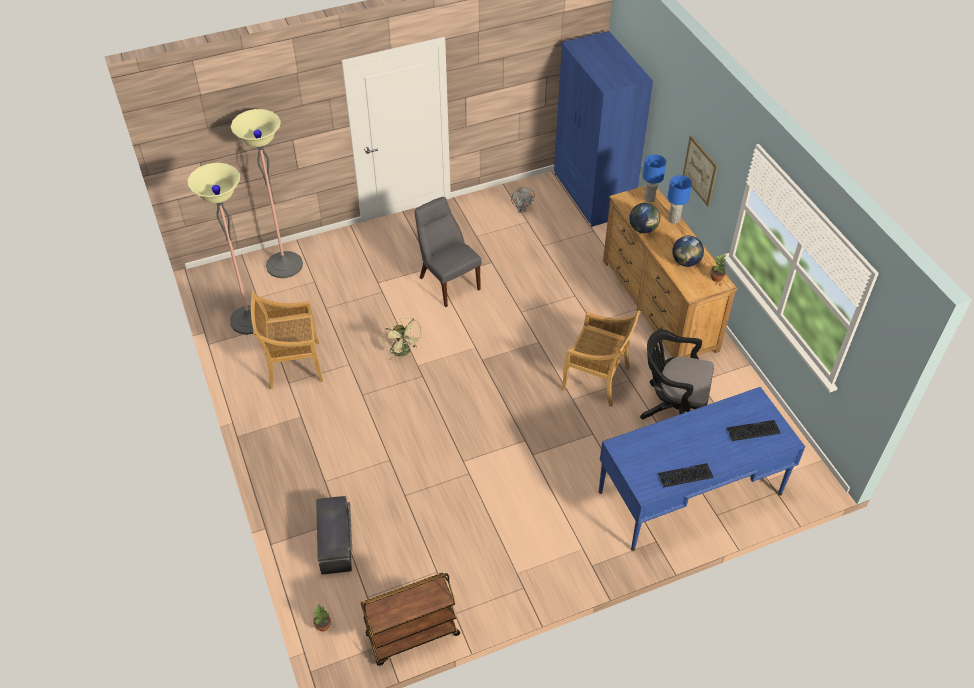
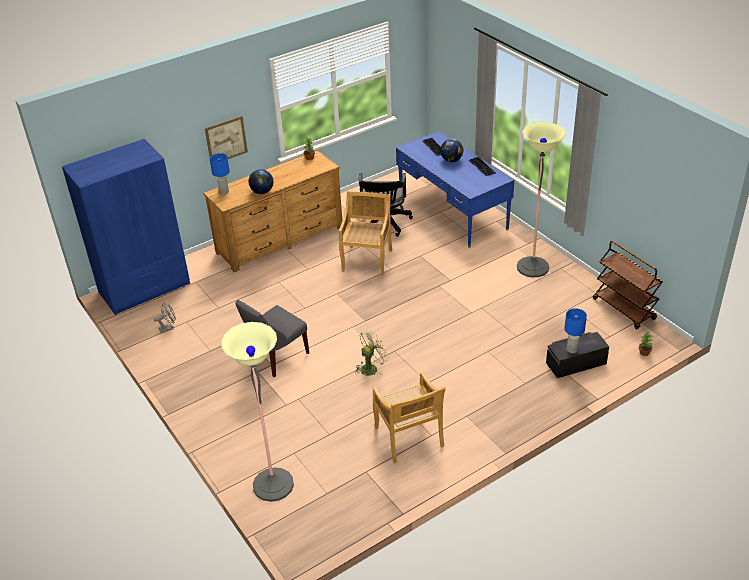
camera: 100 degrees left, 10 degrees down
floor lamp [187,163,253,335] -> floor lamp moved to [517,122,566,277]
blue table lamp [668,175,692,224] -> blue table lamp moved to [564,308,587,353]
globe [672,236,704,267] -> globe moved to [440,139,463,162]

